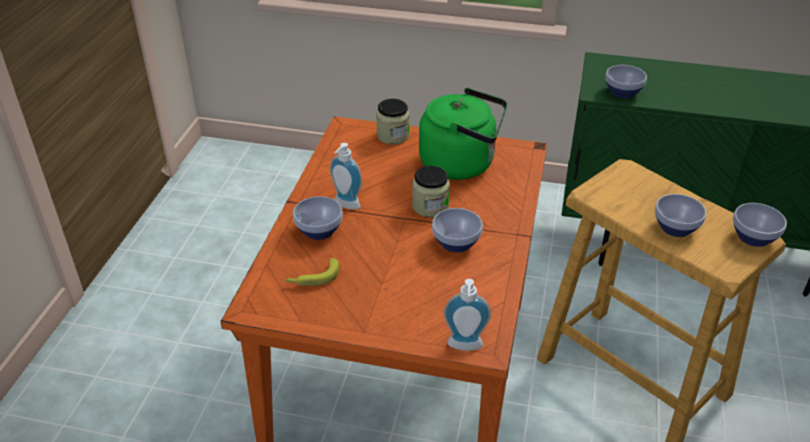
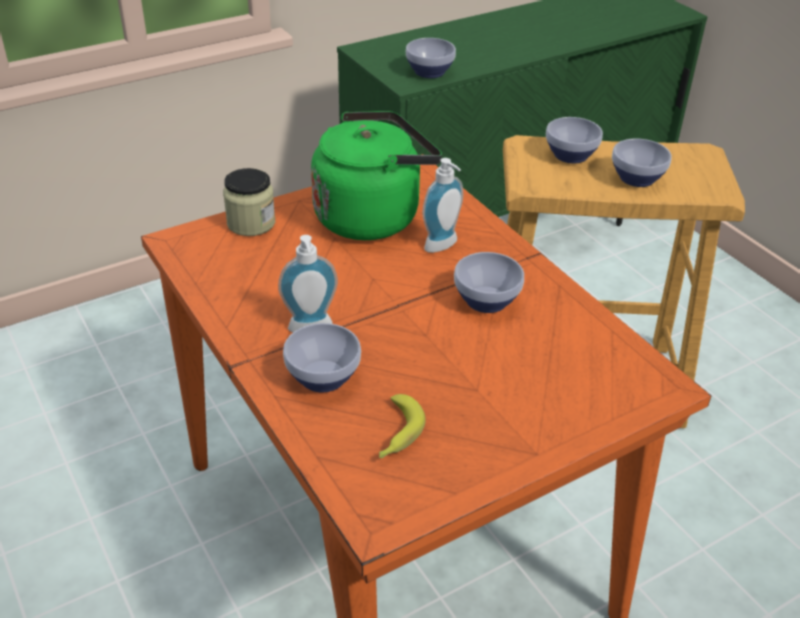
camera: 45 degrees left, 0 degrees up
jar [412,166,450,217] -> none
soap dispenser [443,279,491,351] -> soap dispenser moved to [423,158,463,253]
bowl [733,203,787,247] -> bowl moved to [546,117,603,163]

